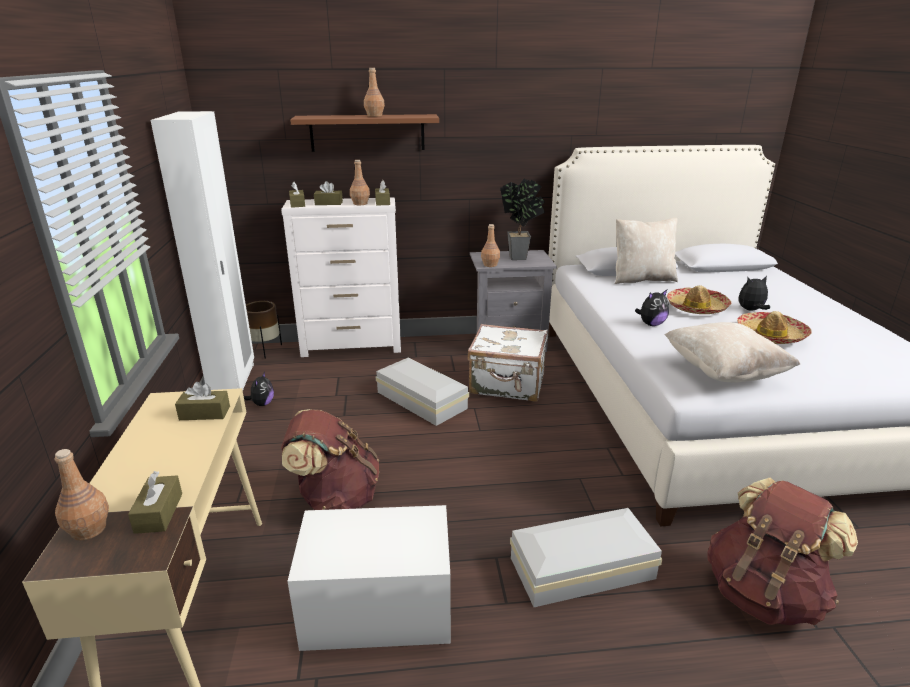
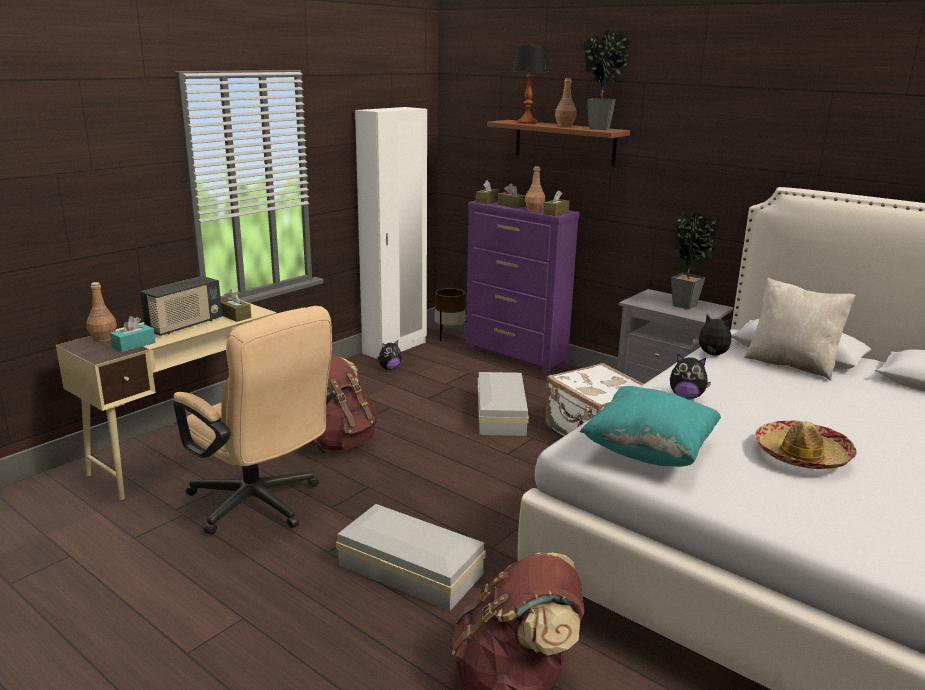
camera: 45 degrees right, 5 degrees down
brown tissue box [128,471,182,534] -> turquoise tissue box [110,316,156,352]
white dresser [281,197,401,357] -> purple dresser [466,201,579,375]
white storage box [287,505,451,651] -> beige office chair [173,306,334,535]
brown bottle [481,224,500,267] -> none
beige pillow [665,322,800,382] -> turquoise pillow [580,386,721,467]
hat [667,285,731,314] -> none
plush toy [739,276,770,311] -> plush toy moved to [693,314,731,356]
none -> radio [140,276,222,336]
none -> table lamp [511,45,549,124]
none -> potted plant [584,29,631,130]

